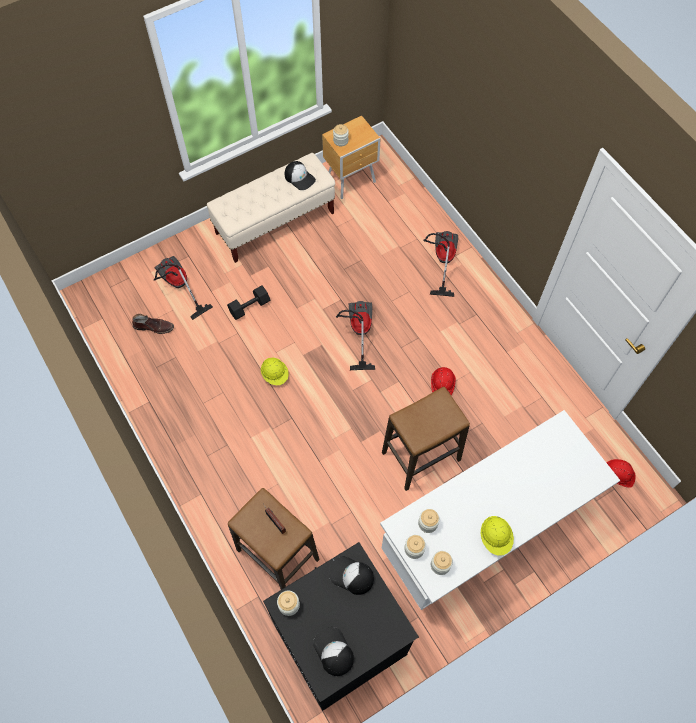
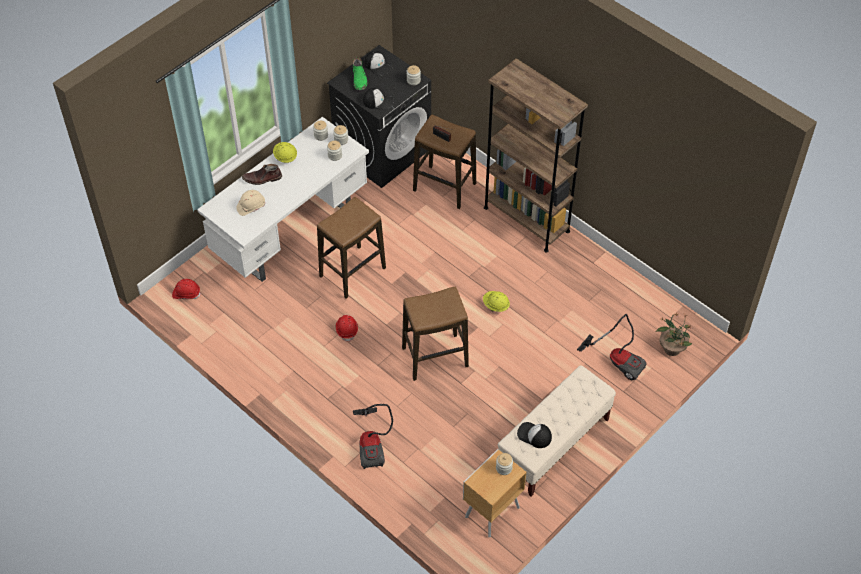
camera: 165 degrees right, 10 degrees down
brown boot [132,314,174,334] -> brown boot moved to [242,164,282,185]
black dumbbell [227,285,270,320] -> none
vacuum cleaner [336,301,375,370] -> stool [402,286,469,381]
none -> beige hard hat [237,190,265,216]
none -> green boot [353,57,367,90]
none -> brown bookcase [484,58,588,252]
none -> potted plant [656,312,692,356]

